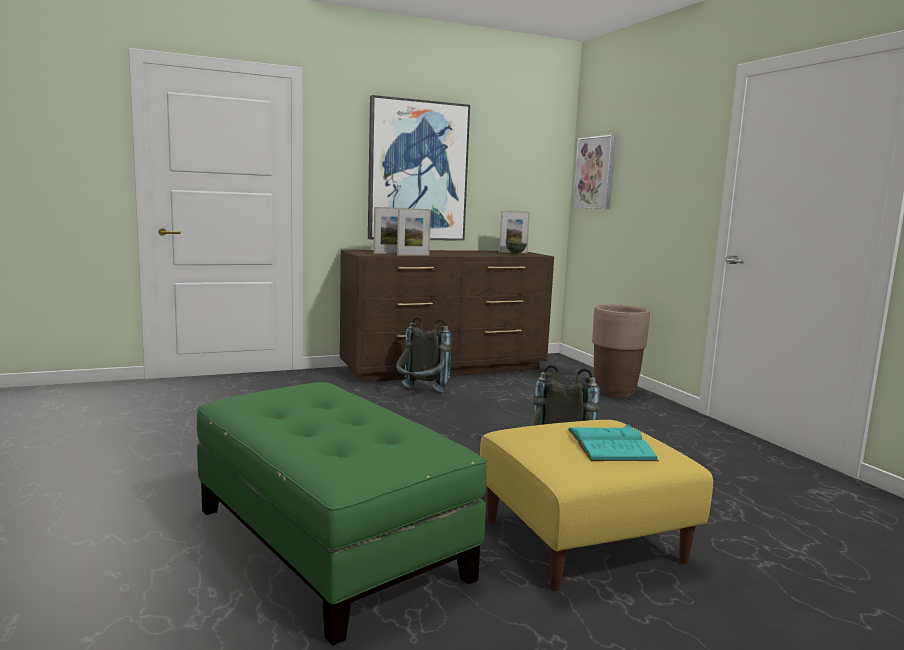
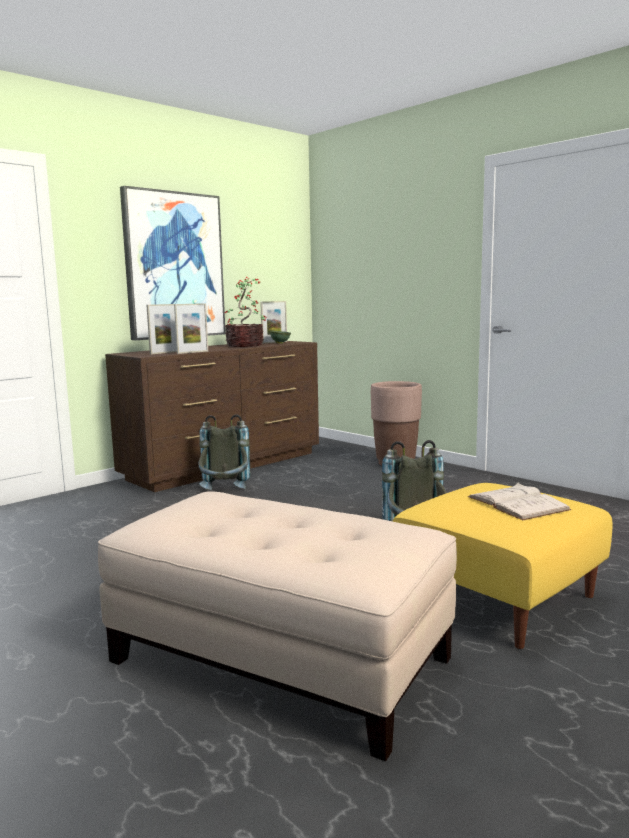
camera: 20 degrees left, 0 degrees up
green ottoman [197,382,487,646] -> beige ottoman [98,492,457,761]
turquoise book [568,424,659,461] -> white book [468,483,571,520]
picture [573,134,616,209] -> none
none -> potted plant [224,277,267,347]

